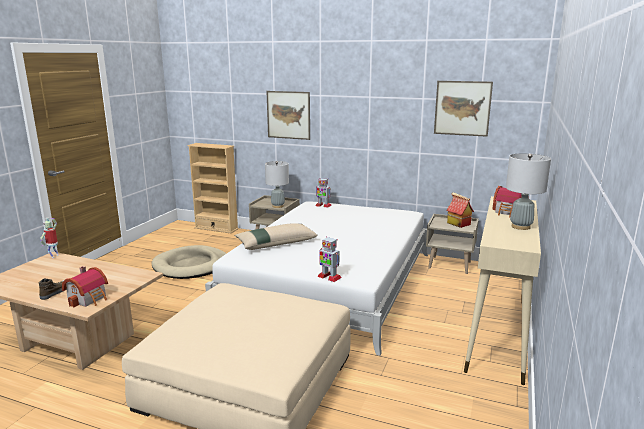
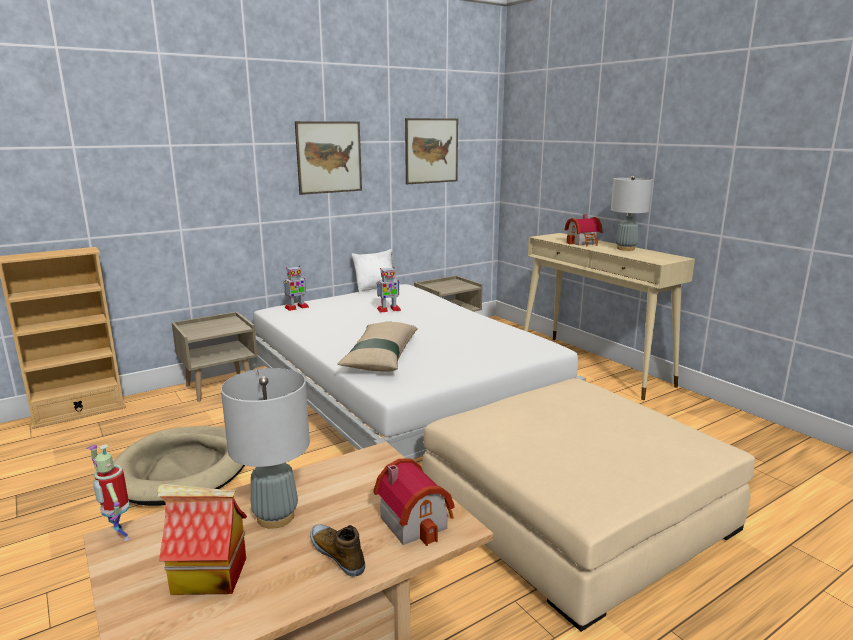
camera: 55 degrees left, 0 degrees up
grey table lamp [265,161,289,208] -> grey table lamp moved to [221,368,310,529]
picture [266,91,310,140] -> picture moved to [295,121,362,195]
toy robot [317,236,342,282] -> toy robot moved to [377,267,401,312]
toy house [446,192,474,228] -> toy house moved to [157,484,247,595]
none -> white pillow [351,249,397,292]

